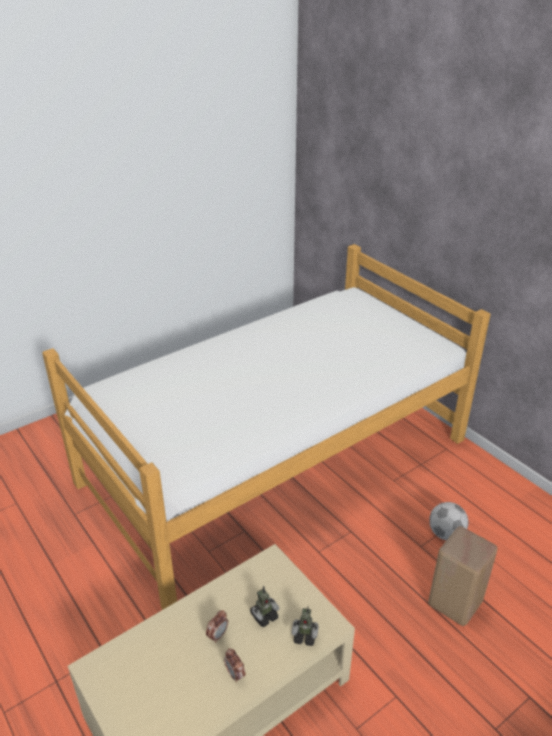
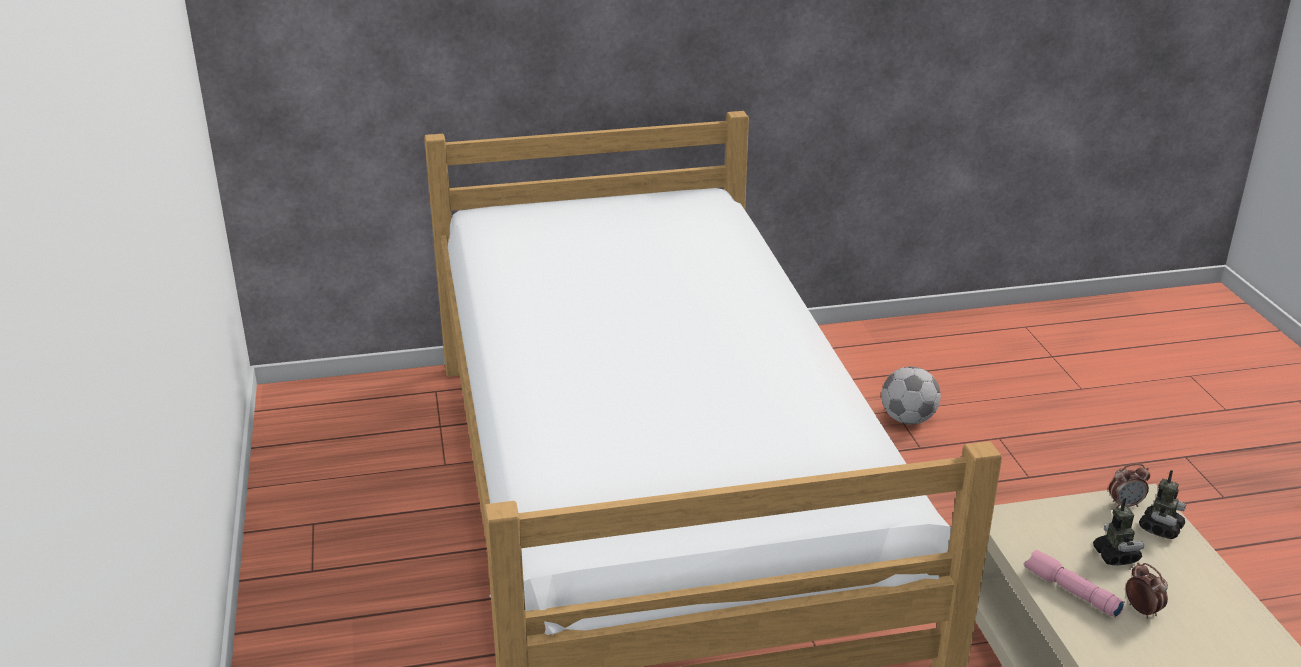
camera: 65 degrees left, 5 degrees down
alarm clock [224,649,246,683] -> alarm clock moved to [1109,464,1150,509]
beige stool [428,526,497,626] -> none
none -> pink flashlight [1024,550,1125,618]

